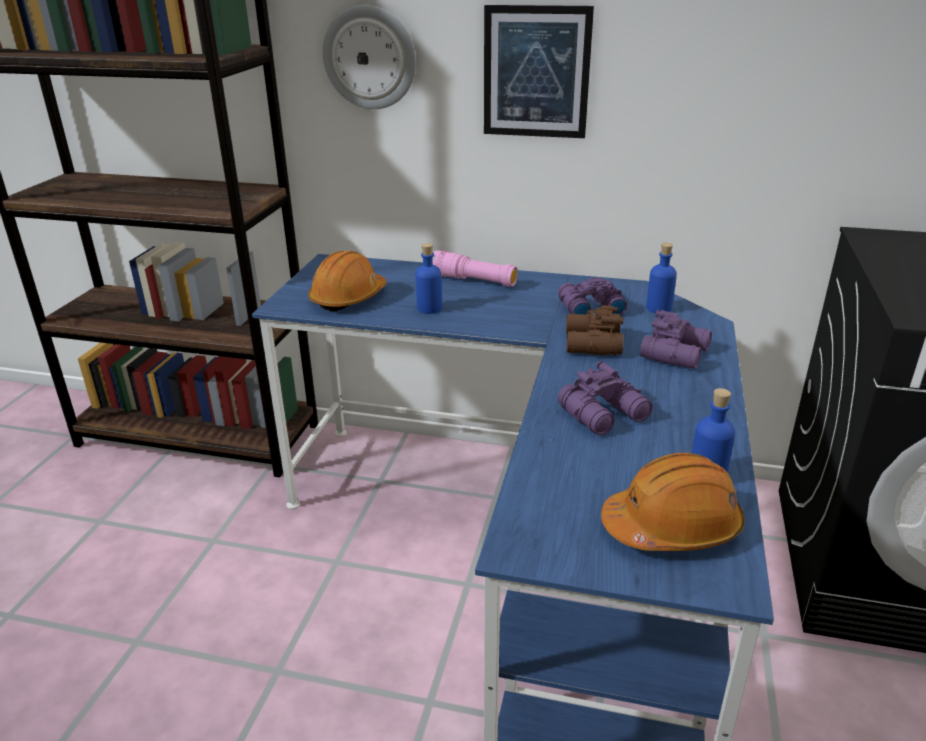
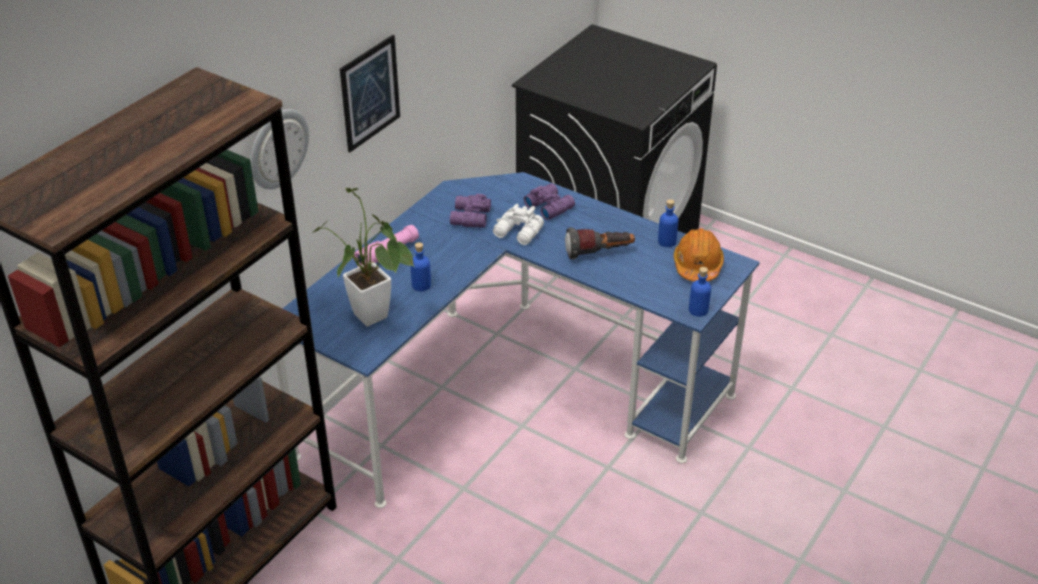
camera: 70 degrees left, 10 degrees up
orange hard hat [308,251,386,311] -> potted plant [312,188,414,327]
purple binoculars [557,361,653,435] -> flashlight [565,227,635,260]
brown binoculars [566,305,623,355] -> white binoculars [493,204,544,245]
blue bottle [646,243,677,313] -> blue bottle moved to [689,267,711,317]

